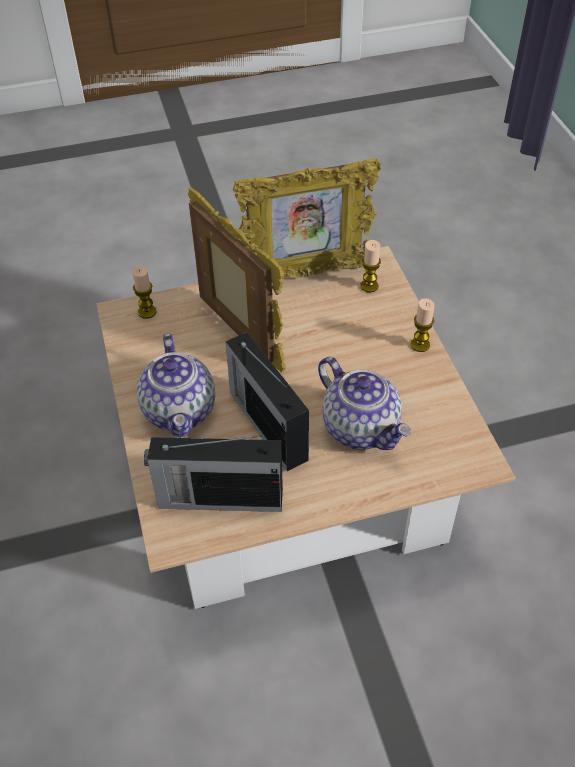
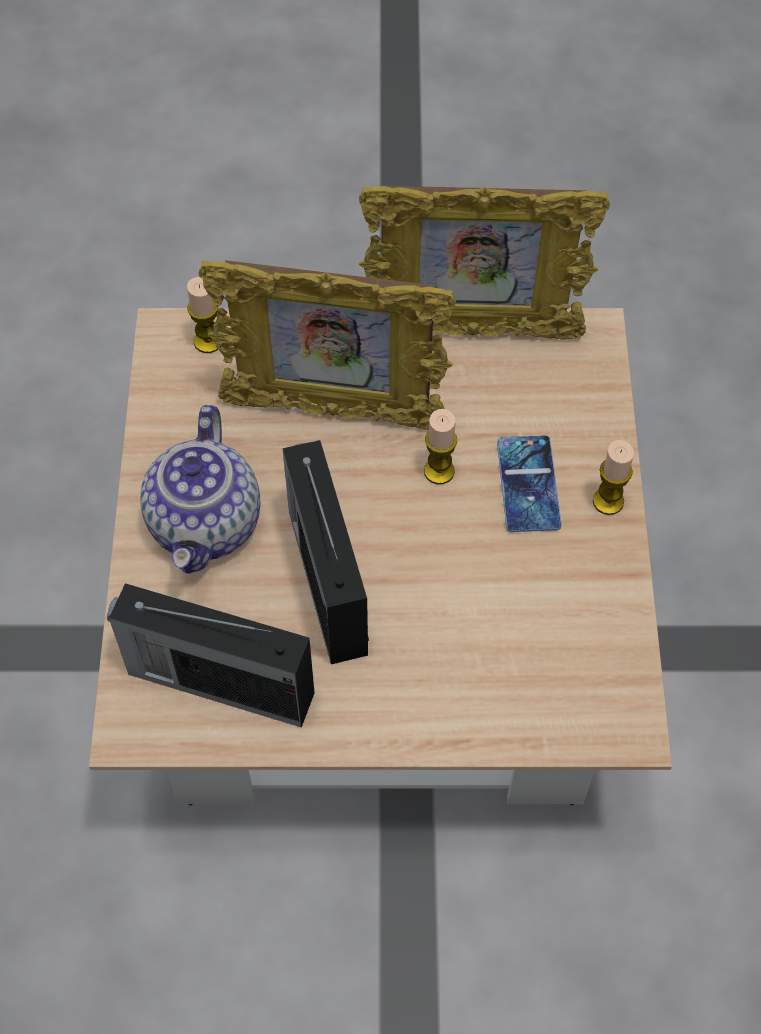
camera: 15 degrees right, 10 degrees up
picture frame [188,188,286,373] -> picture frame turned 120 degrees clockwise [198,260,456,430]
teapot [318,357,411,450] -> none
candle [360,240,381,293] -> candle moved to [424,409,457,484]
none -> phone [497,435,562,532]

